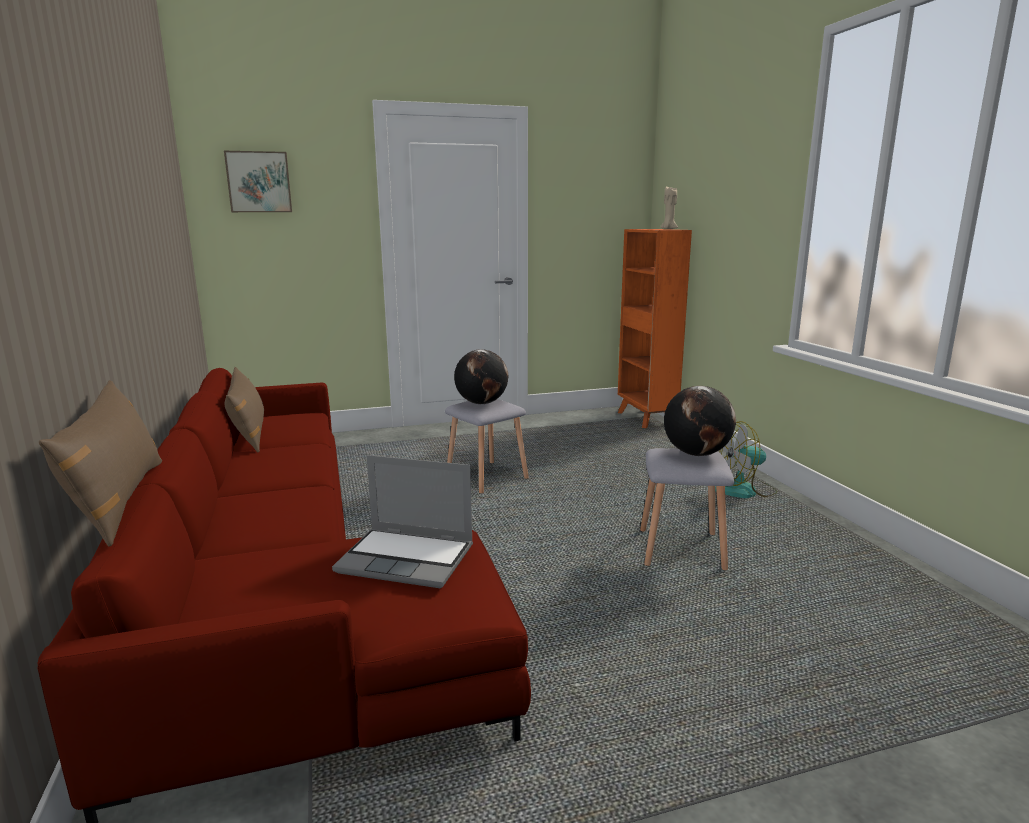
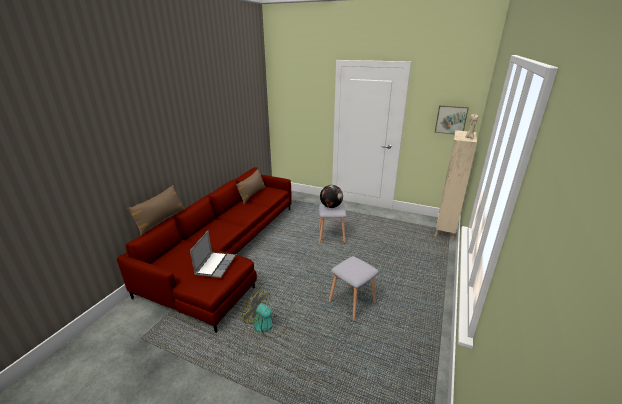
camera: 40 degrees right, 10 degrees up
picture [224,151,292,212] -> picture moved to [435,105,469,134]
laptop [332,455,473,588] -> laptop turned 135 degrees counterclockwise [190,231,236,278]
orange bookcase [618,229,692,428] -> beige bookcase [434,130,477,241]
globe [664,386,736,456] -> none
fan [715,421,777,498] -> fan moved to [242,289,287,338]

